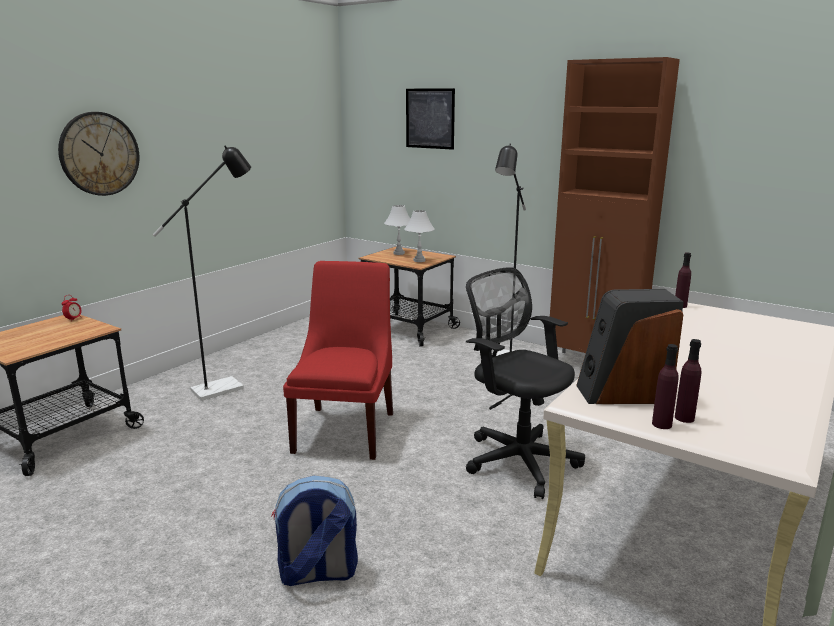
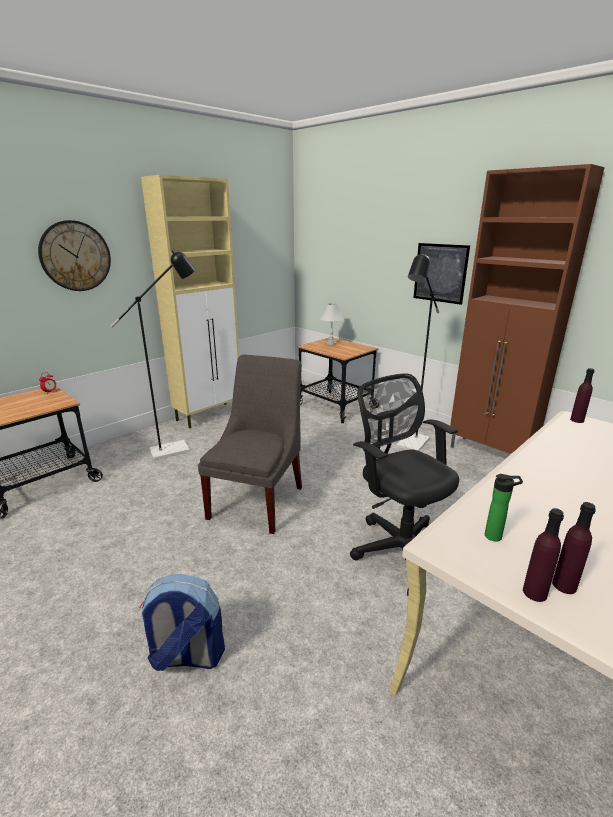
camera: 10 degrees right, 5 degrees up
red chair [283,261,393,460] -> grey chair [198,355,302,534]
white table lamp [404,210,435,262] -> none
picture [406,88,455,150] -> picture moved to [413,243,470,305]
speaker [576,289,684,404] -> bottle [485,474,523,542]
none -> beige cabinet [141,175,239,428]

